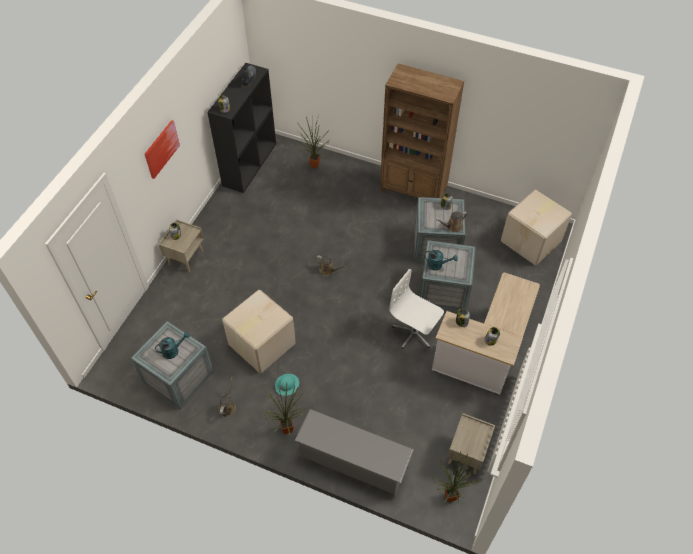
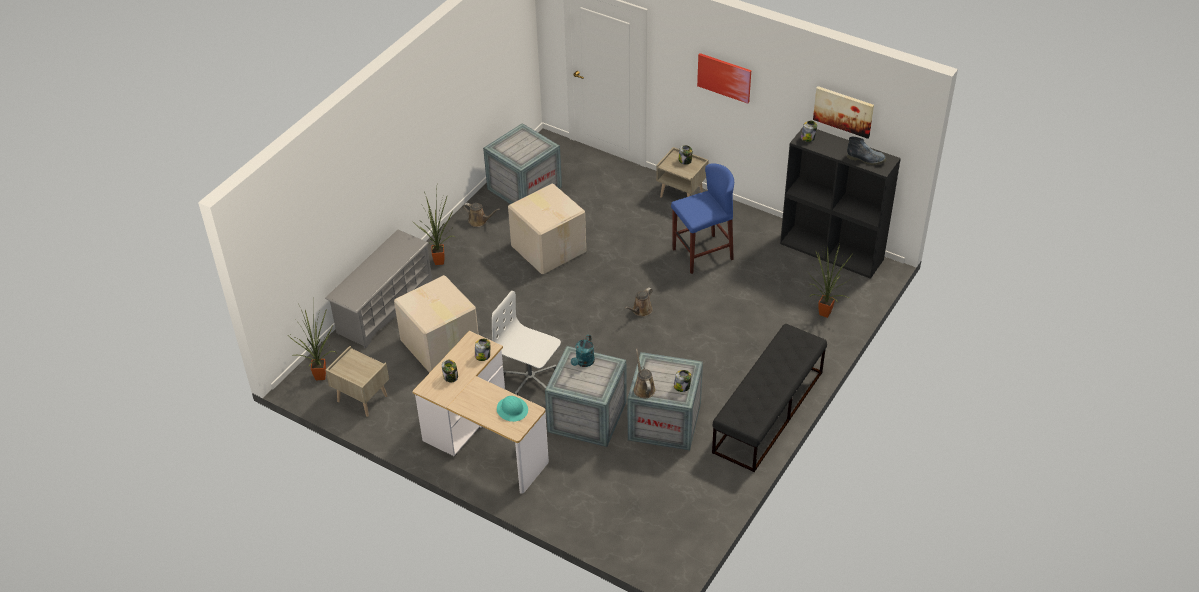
camera: 100 degrees right, 10 degrees down
turquoise watering can [155,332,190,359] -> none
turquoise hard hat [275,374,299,396] -> turquoise hard hat moved to [497,396,528,422]
brown bookcase [380,63,464,198] -> black bench [712,324,827,472]
white office chair [389,269,444,349] -> white office chair turned 105 degrees counterclockwise [492,291,561,395]
cardboard box [501,190,572,265] -> cardboard box moved to [394,275,479,373]
none -> blue stool [671,163,734,274]
none -> picture [813,86,874,139]

